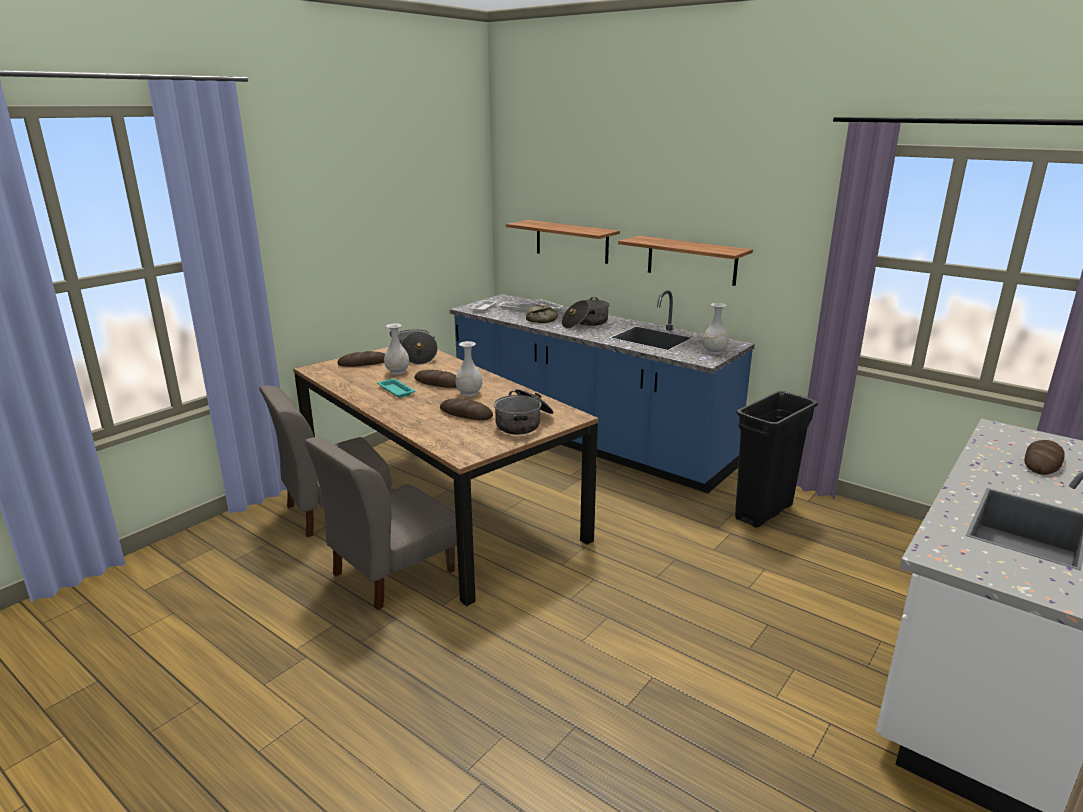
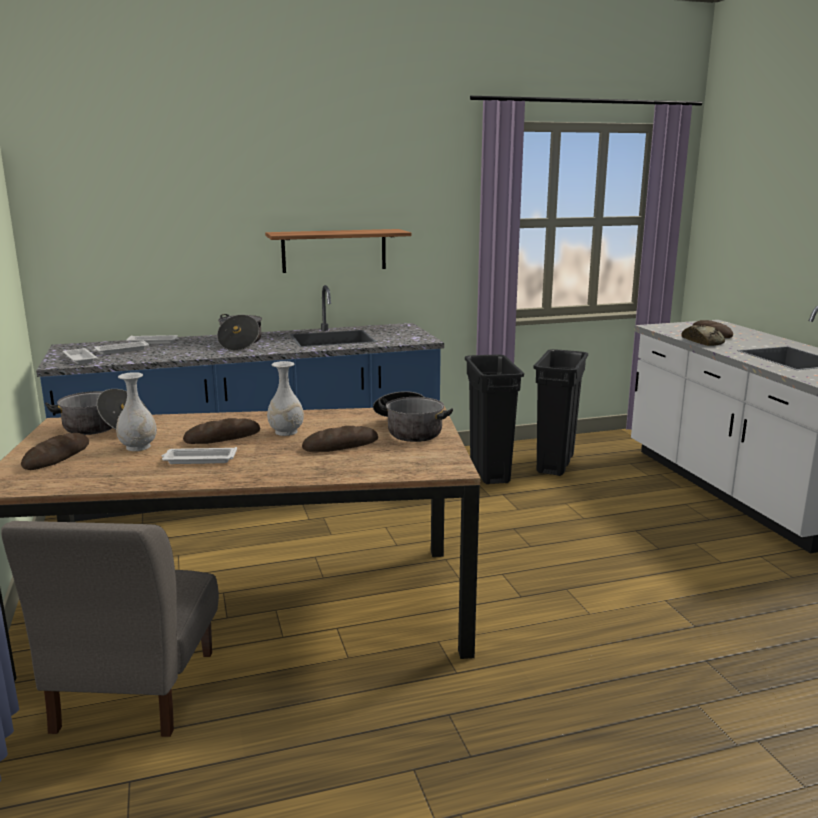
camera: 55 degrees left, 5 degrees down
grey chair [305,437,457,610] -> none
turquoise tray [377,378,415,398] -> white tray [162,447,237,464]
shelf [506,220,620,264] -> none
bread [526,304,558,323] -> bread moved to [682,325,725,346]
white vase [703,303,728,355] -> none
none -> black trash can [534,349,588,476]

